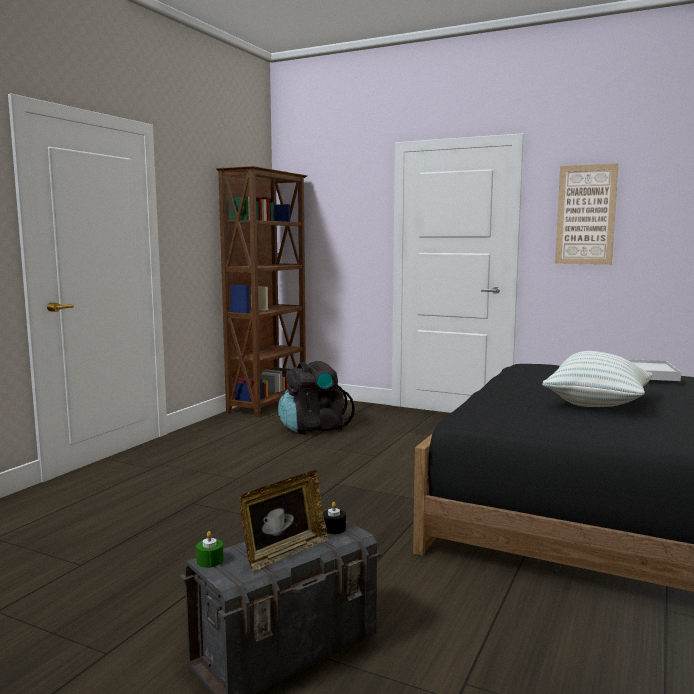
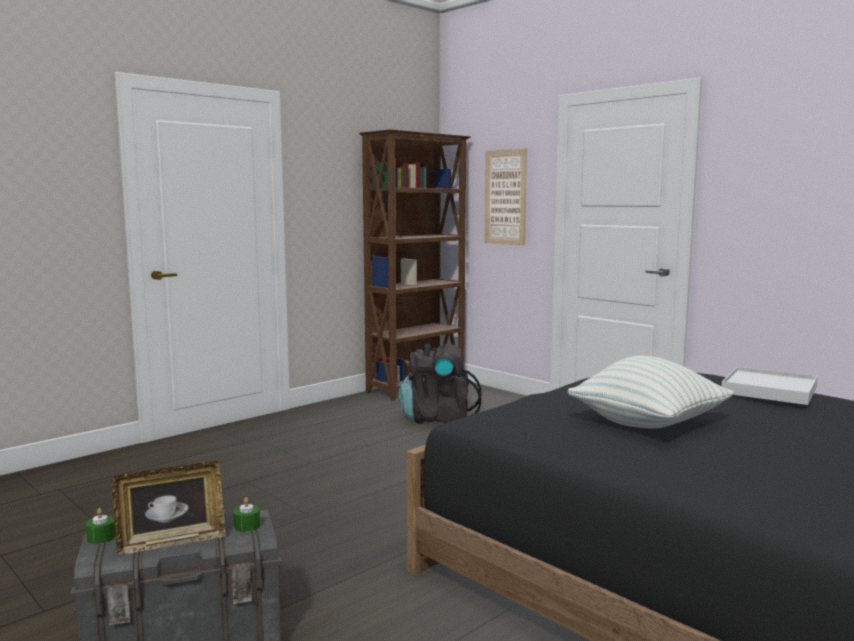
camera: 20 degrees right, 0 degrees up
black candle [323,502,346,534] -> green candle [234,497,260,532]
picture [555,163,619,265] -> picture moved to [484,148,527,246]

